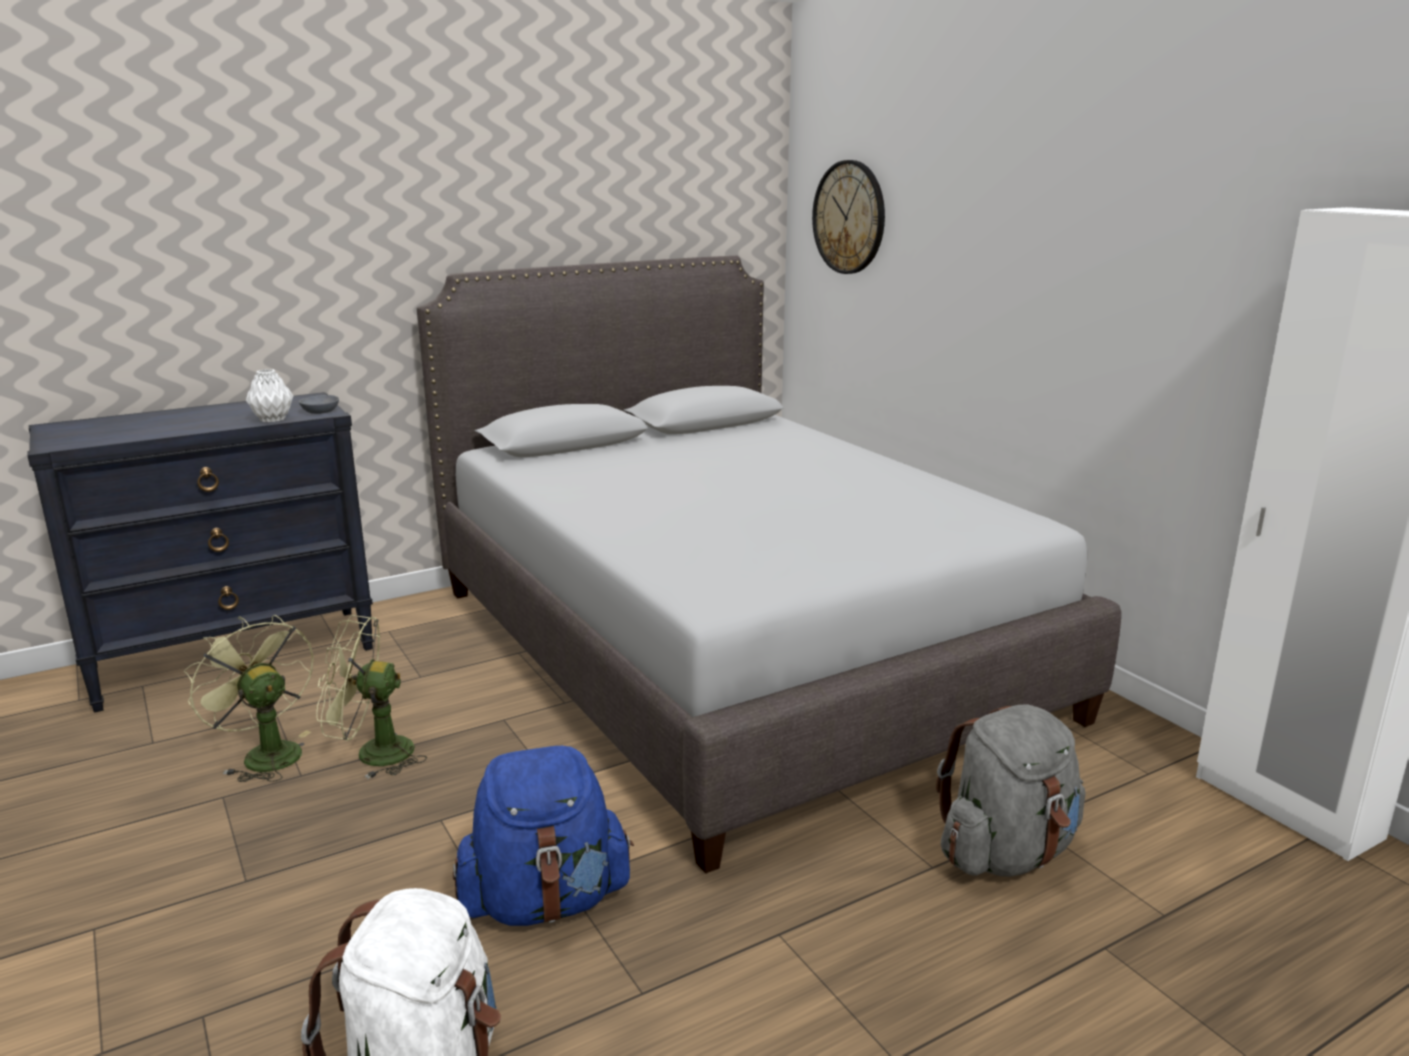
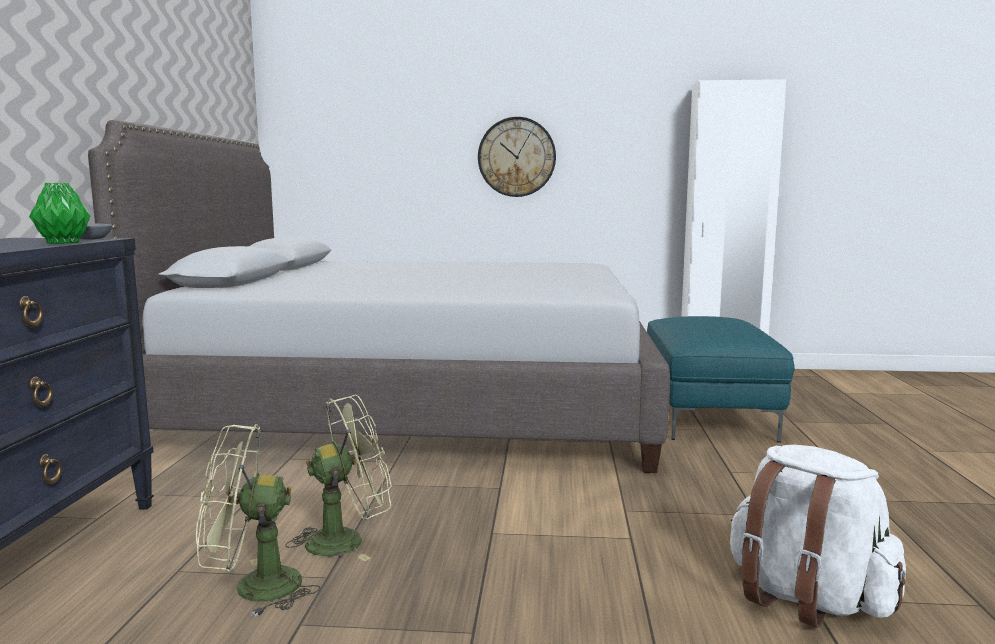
camera: 55 degrees left, 10 degrees down
white vase [246,369,293,422] -> green vase [29,183,90,244]
green fan [316,615,427,779] -> green fan turned 150 degrees counterclockwise [286,394,392,561]
blue backpack [453,746,634,926] -> none
wall clock [812,160,885,274] -> wall clock moved to [478,117,556,197]
grey backpack [936,705,1086,877] -> turquoise ottoman [647,316,795,443]

